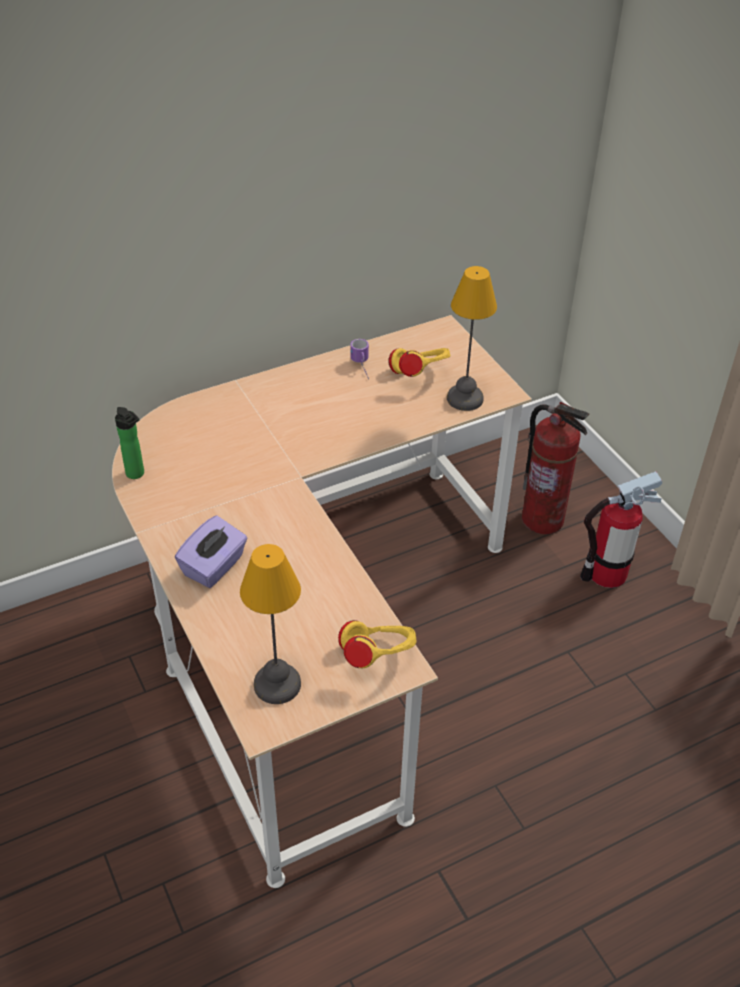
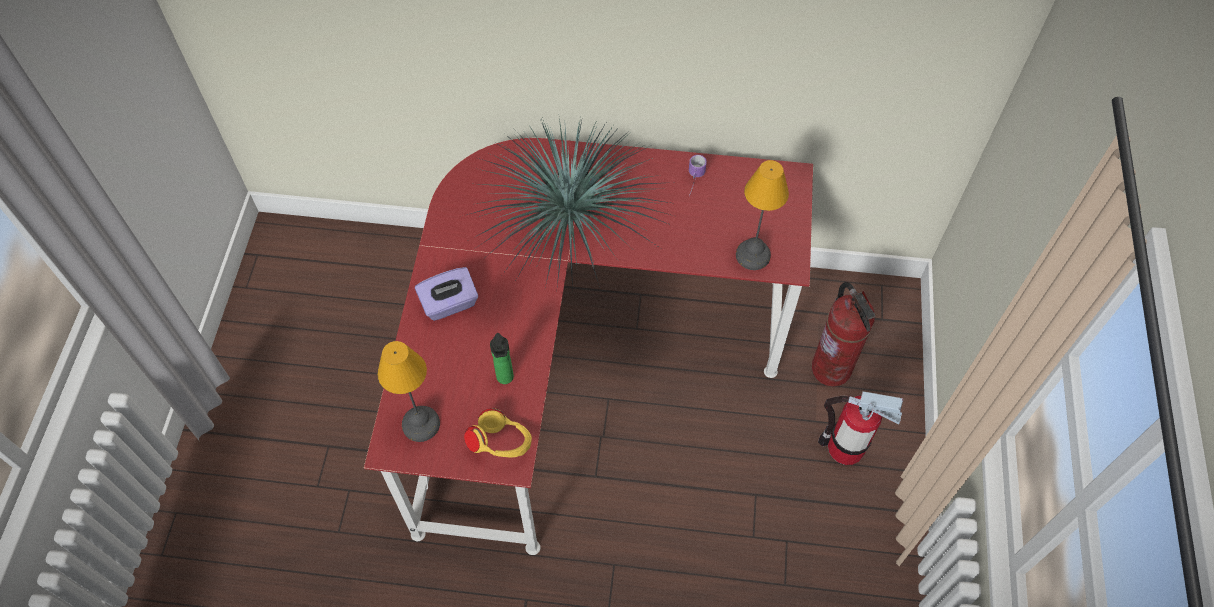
camera: 35 degrees right, 15 degrees up
beige desk [112,315,532,888] -> red desk [364,138,813,555]
bottle [115,407,144,479] -> bottle moved to [490,333,514,384]
yellow headphones [389,348,451,377] -> none
none -> potted plant [467,117,675,291]

